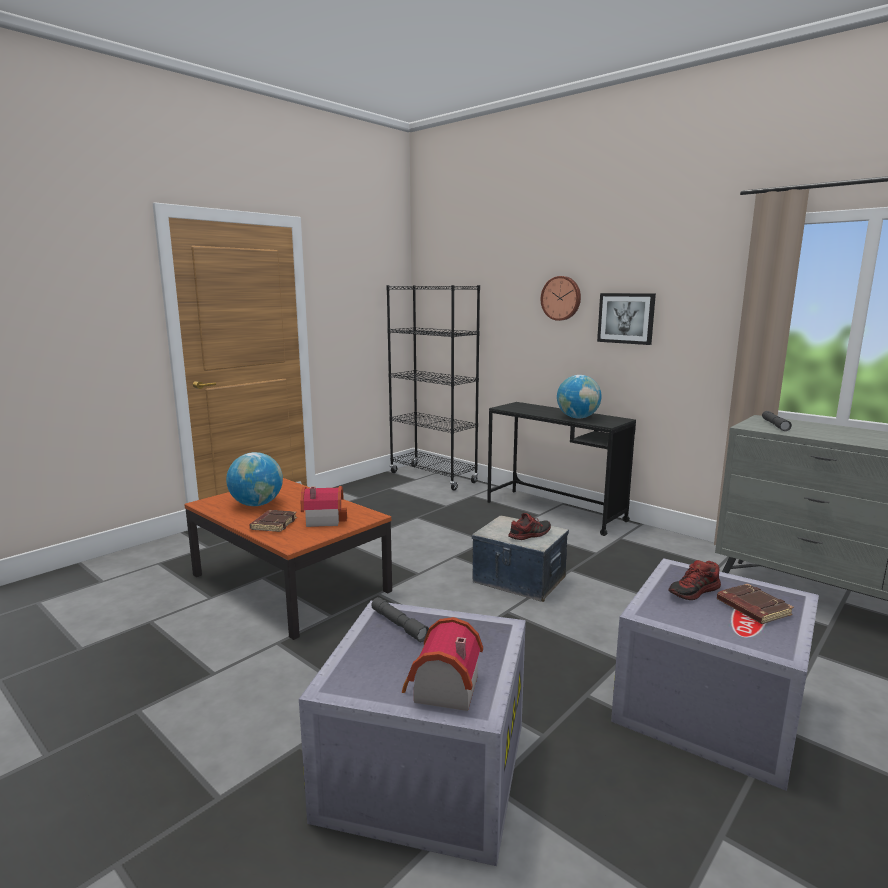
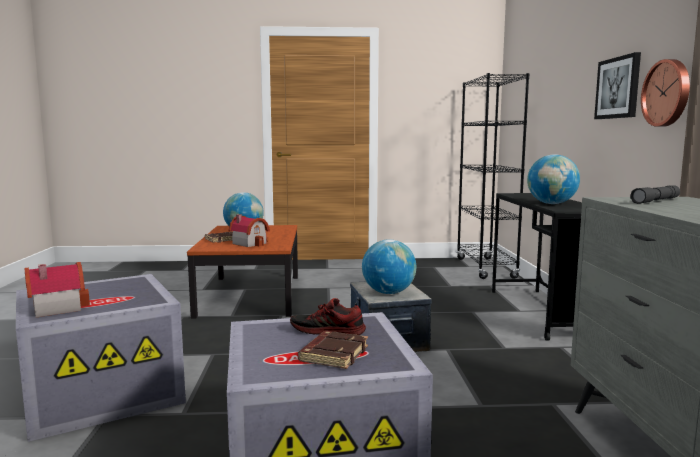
camera: 45 degrees right, 5 degrees down
grey flashlight [371,597,429,642] -> none
shoe [508,513,551,540] -> globe [362,239,417,294]
wall clock [541,276,581,321] -> wall clock moved to [641,59,690,127]

